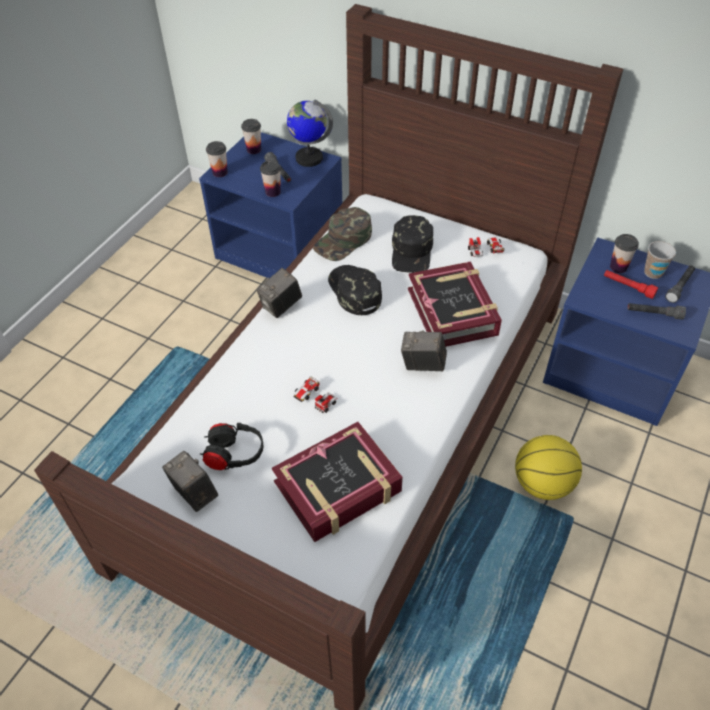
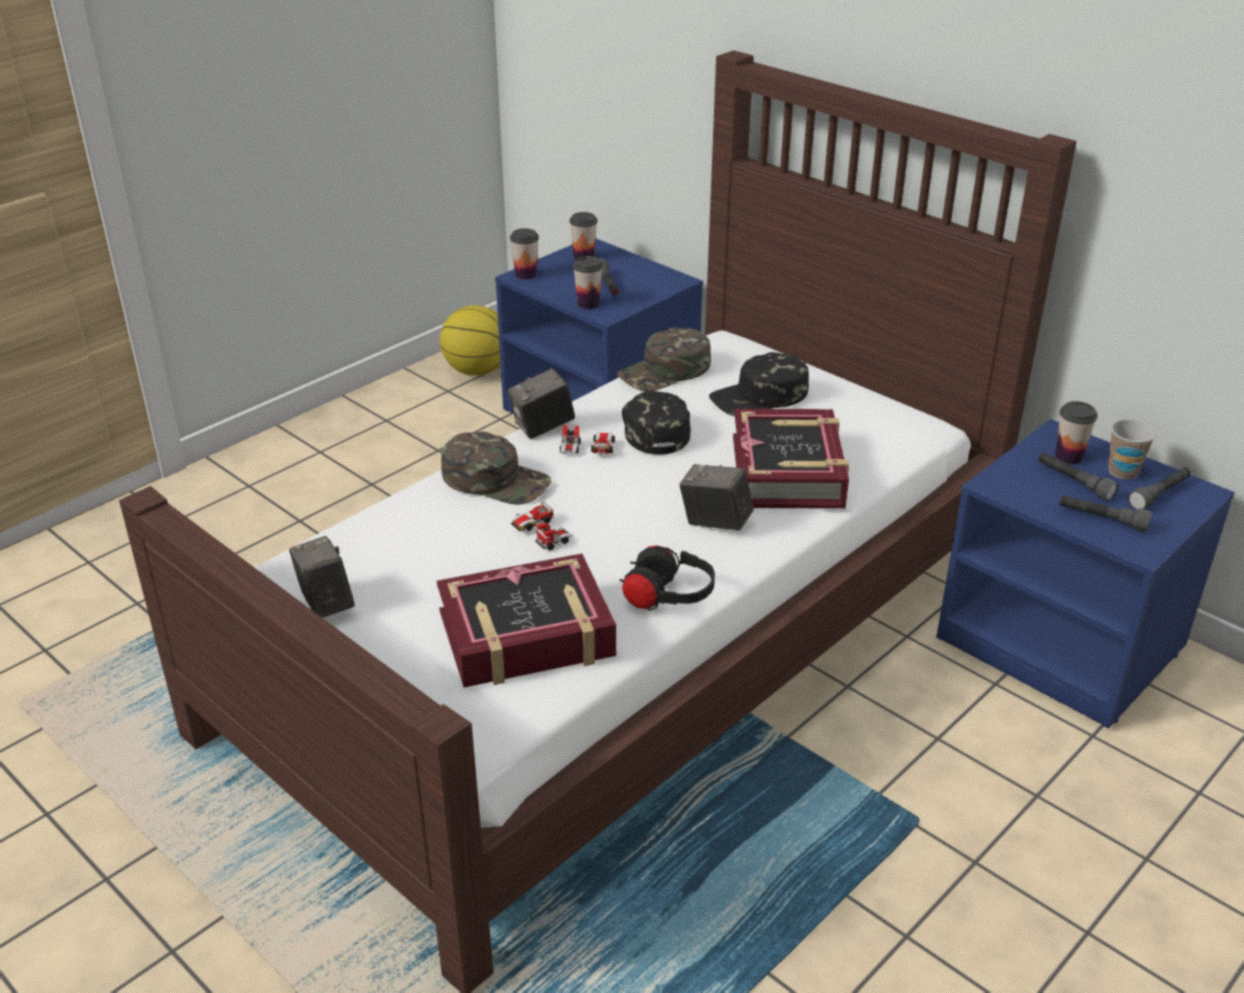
camera: 15 degrees right, 15 degrees down
black headphones [200,423,264,470] -> black headphones moved to [619,545,715,611]
globe [287,100,333,167] -> none
black cap [392,215,433,273] -> black cap turned 45 degrees clockwise [709,352,809,416]
toy car [468,237,504,257] -> toy car moved to [560,425,615,454]
basketball [515,435,582,500] -> basketball moved to [440,305,501,376]
red flashlight [604,270,658,299] -> grey flashlight [1038,452,1118,501]
none -> green cap [441,432,551,505]

